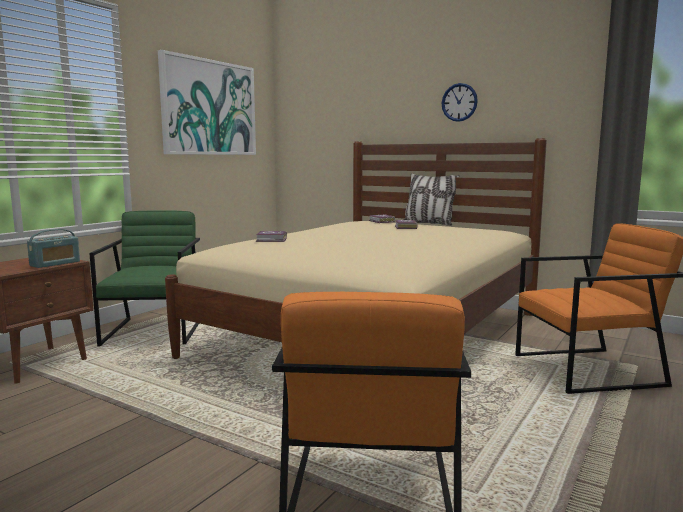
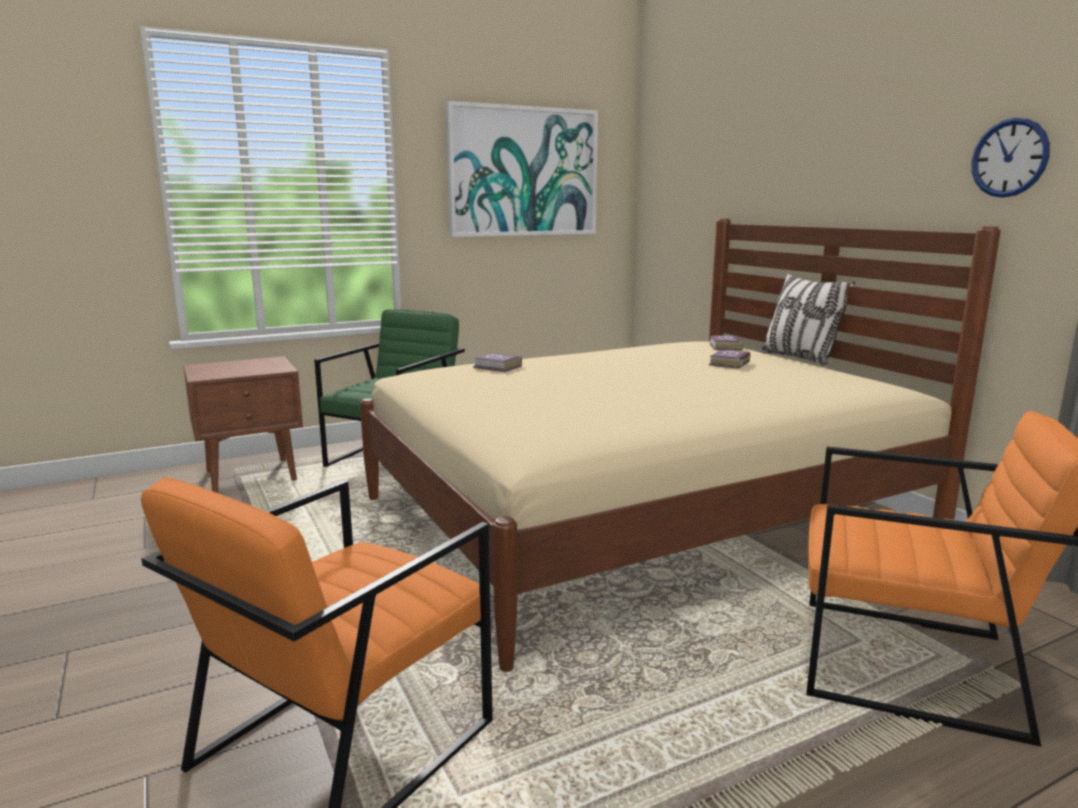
camera: 30 degrees right, 5 degrees up
radio [27,229,80,268] -> none
wall clock [441,83,478,122] -> wall clock moved to [971,118,1050,198]

